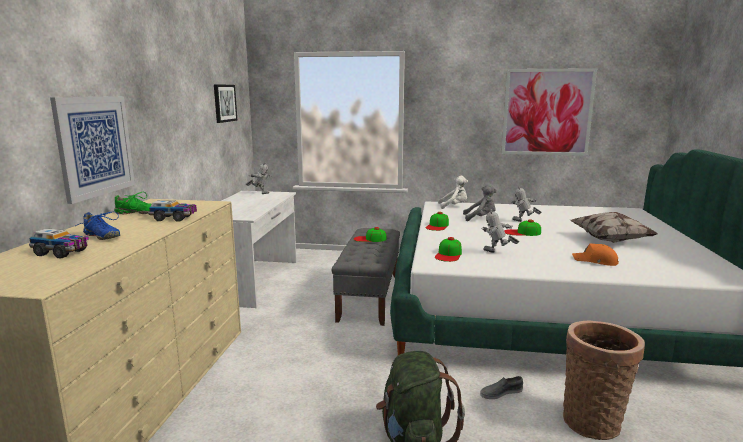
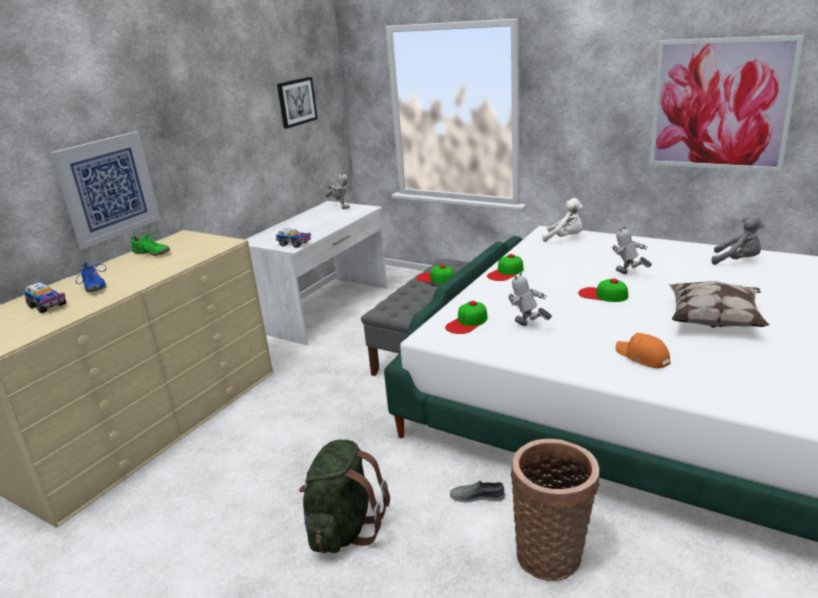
camera: 25 degrees right, 10 degrees up
toy truck [148,200,197,222] -> toy truck moved to [276,228,311,248]
grey plush toy [463,184,497,221] -> grey plush toy moved to [712,216,764,265]

